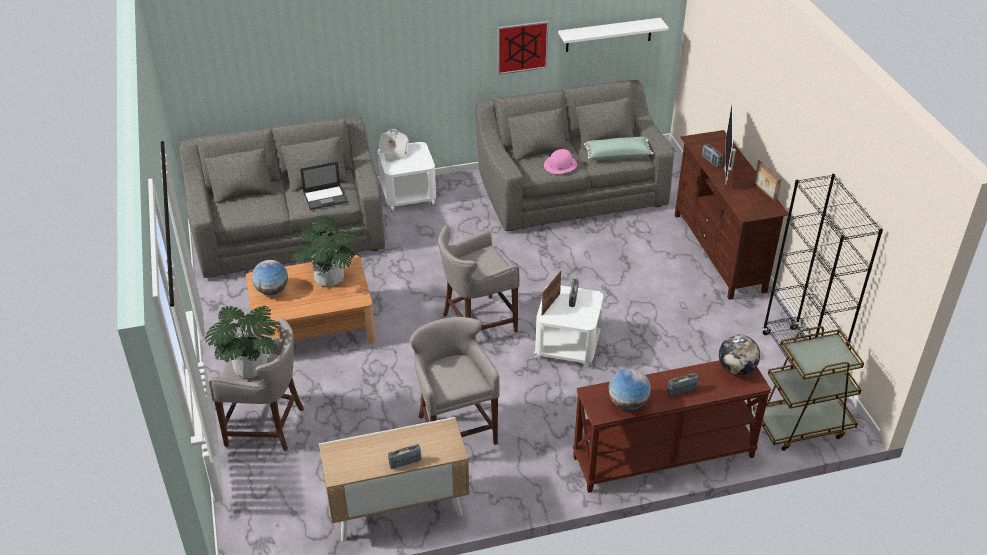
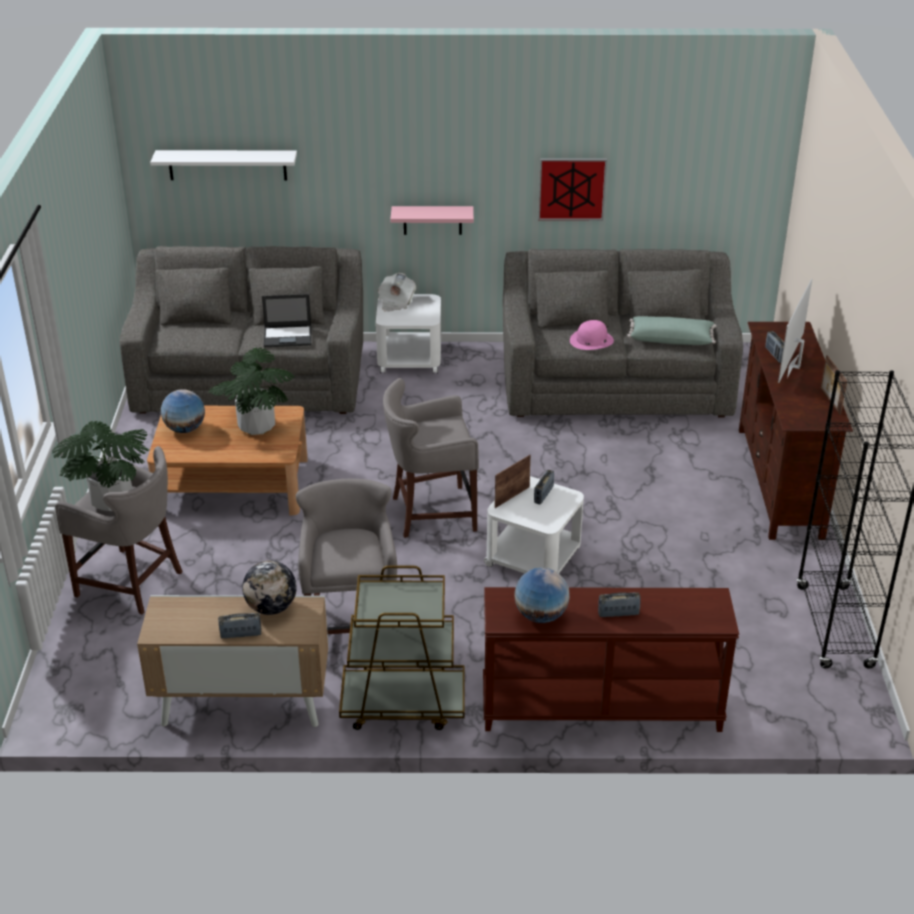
camera: 15 degrees right, 5 degrees down
white shelf [558,18,669,52] -> white shelf moved to [150,150,297,180]
globe [719,335,760,375] -> globe moved to [242,561,297,615]
brown cart [753,326,864,451] -> brown cart moved to [339,566,464,730]
none -> pink shelf [391,206,474,235]

